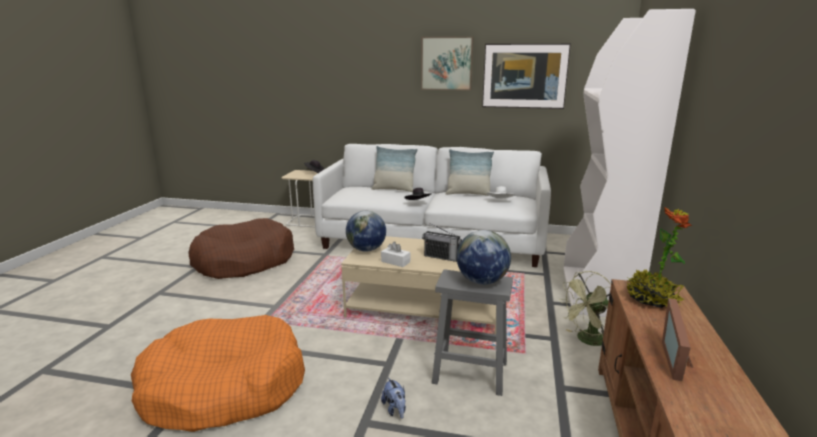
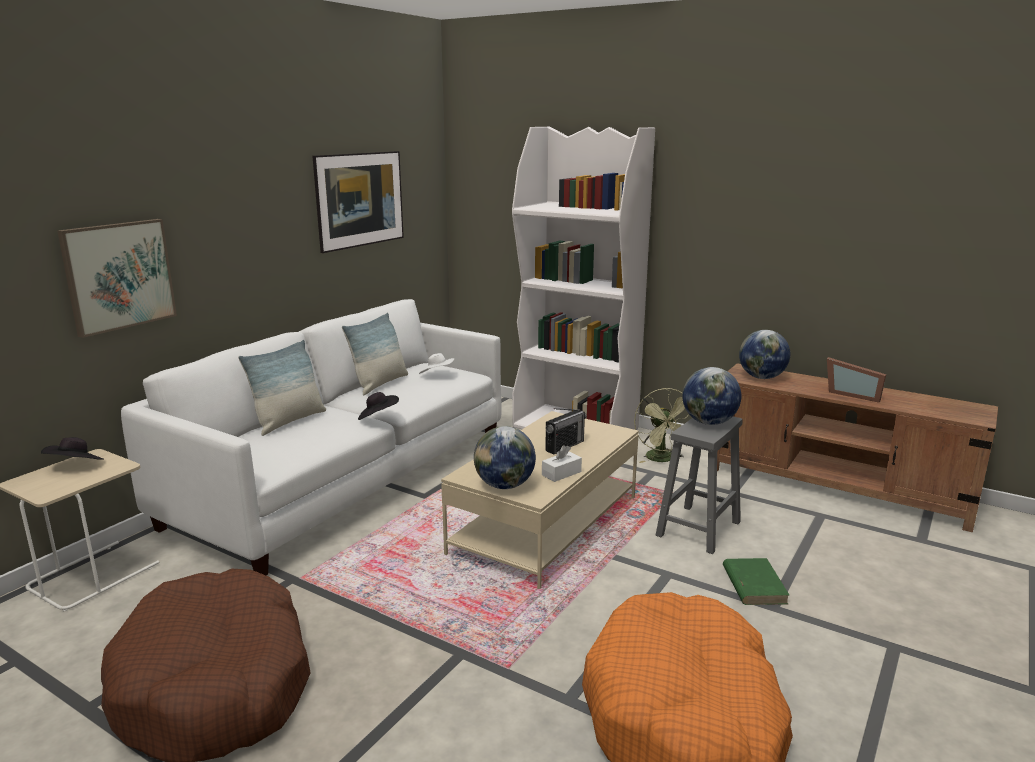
camera: 70 degrees left, 0 degrees up
plush toy [381,377,406,419] -> green book [723,558,790,605]
picture [421,36,474,91] -> picture moved to [57,219,177,338]
potted plant [627,207,692,308] -> globe [739,330,790,379]

